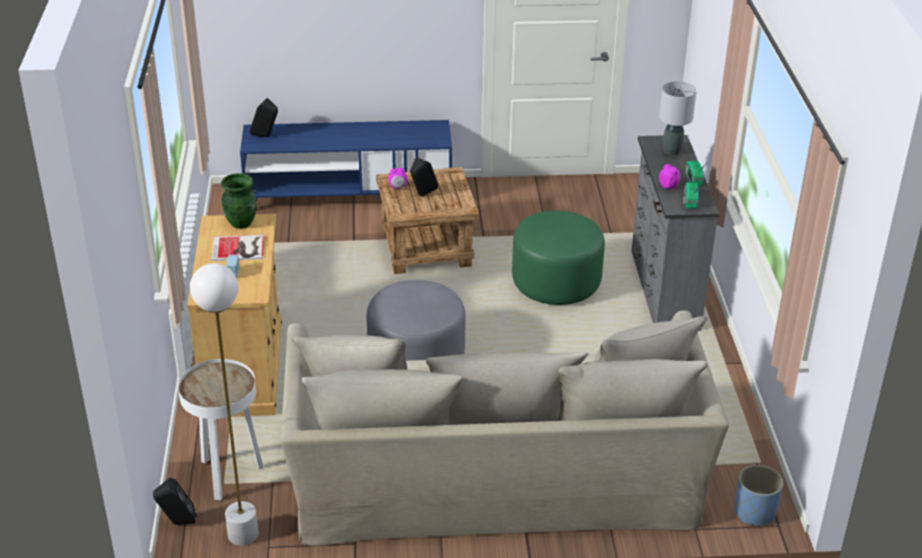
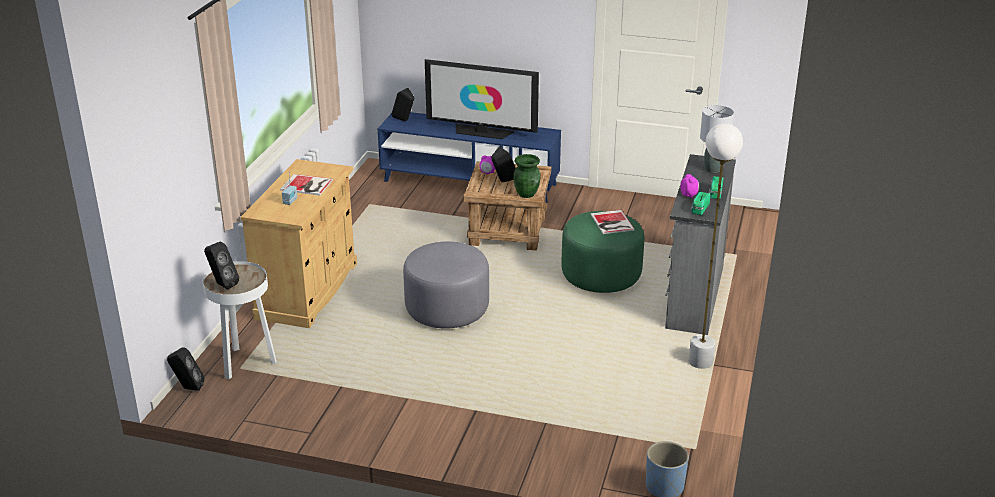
camera: 20 degrees right, 5 degrees down
white floor lamp [190,263,259,546] -> white floor lamp moved to [689,123,743,369]
green vase [221,173,257,229] -> green vase moved to [513,154,541,198]
beige sofa [281,310,729,546] -> none
none -> black speaker [204,242,239,290]
none -> television [425,59,539,139]
none -> book [591,210,635,234]

